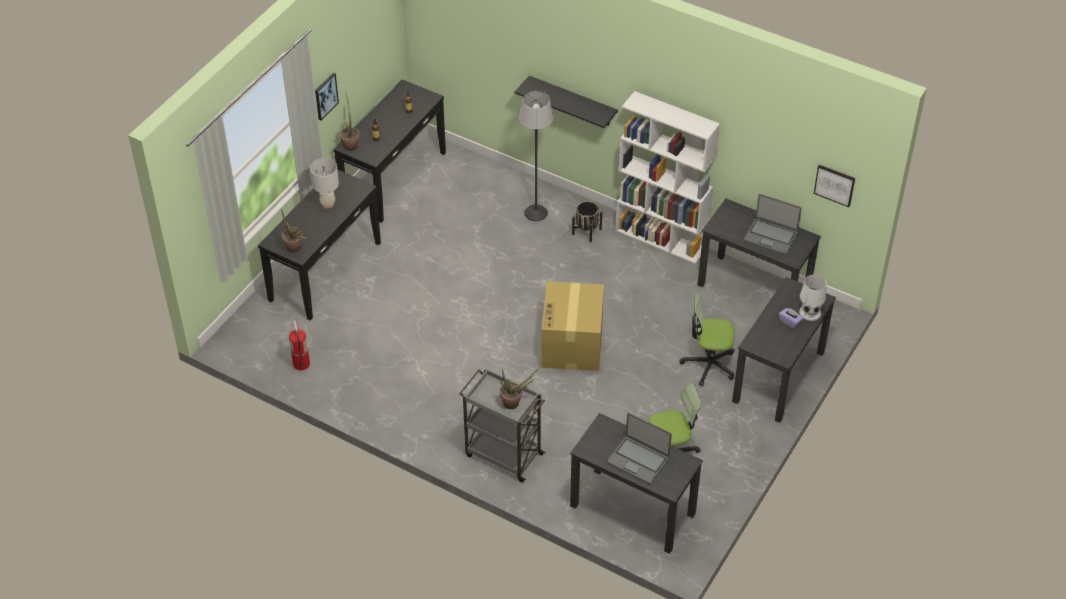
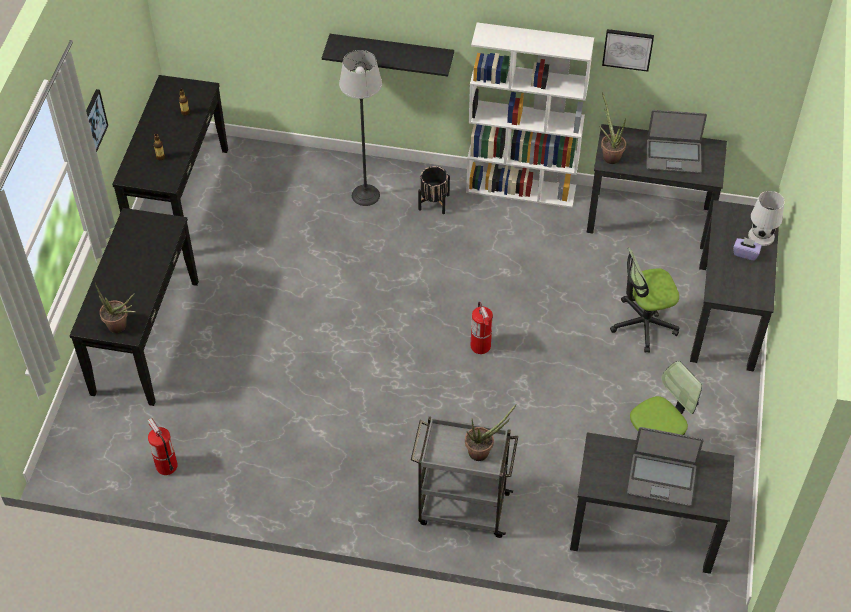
camera: 20 degrees left, 5 degrees up
white table lamp [310,158,339,209] -> none
potted plant [340,93,360,151] -> potted plant moved to [599,92,626,164]
cardboard box [541,281,604,371] -> fire extinguisher [471,301,493,354]
picture [814,165,855,207] -> picture moved to [602,29,654,72]

